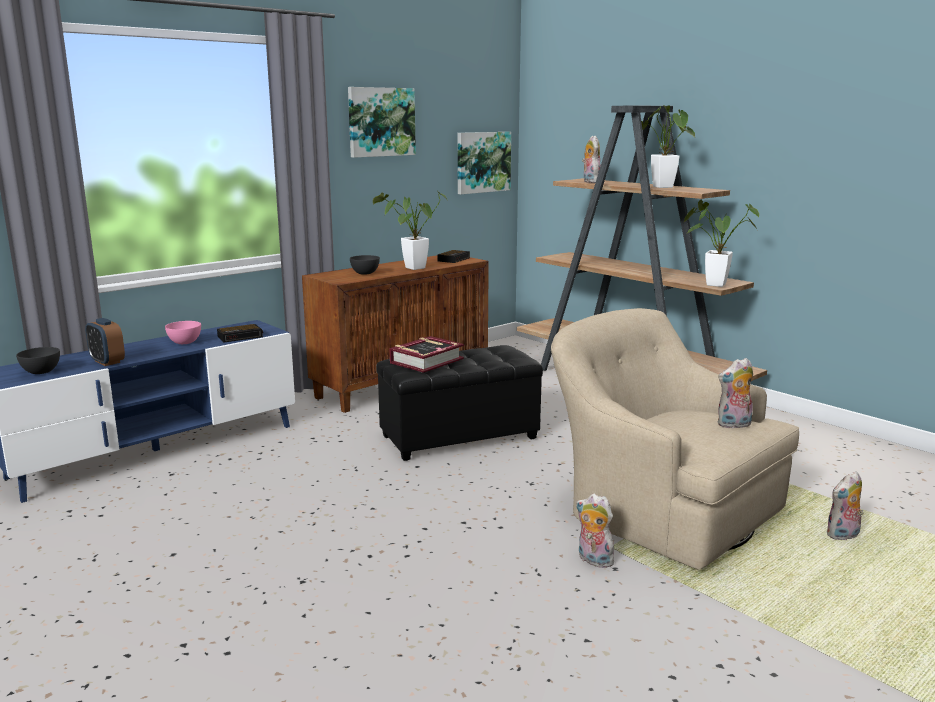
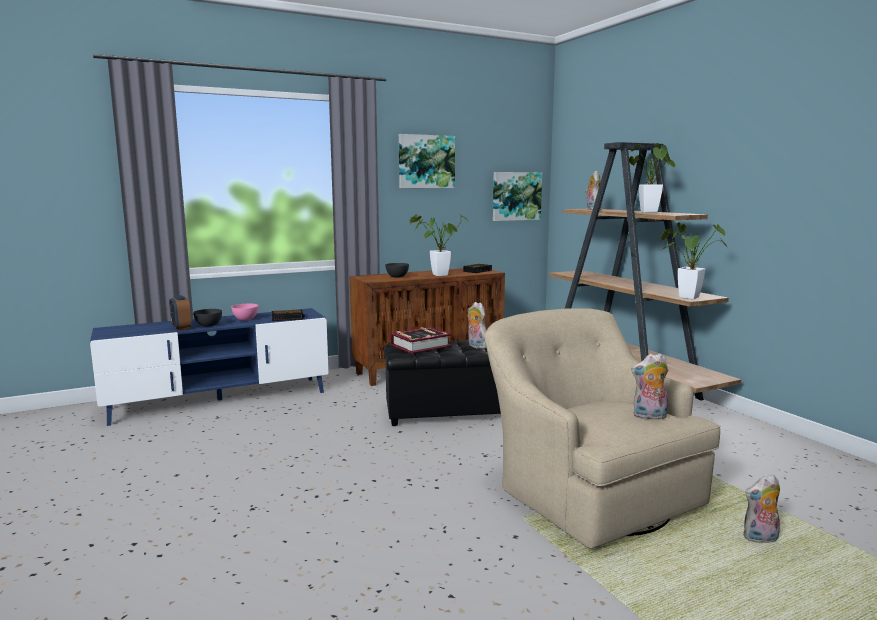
camera: 15 degrees right, 5 degrees down
grey bowl [16,347,60,374] -> grey bowl moved to [193,309,222,327]
plush toy [576,493,614,568] -> plush toy moved to [468,302,486,349]

